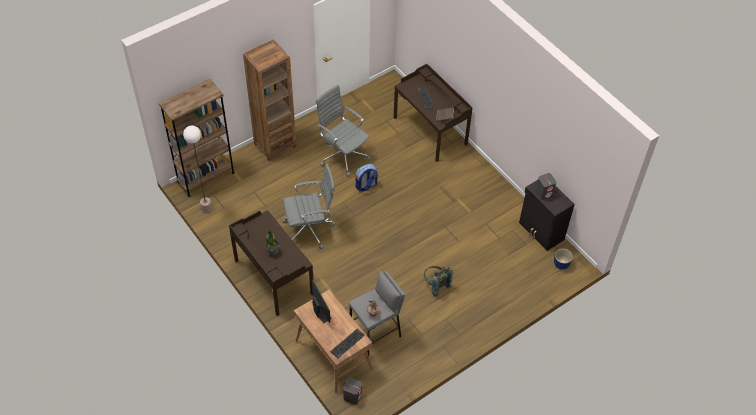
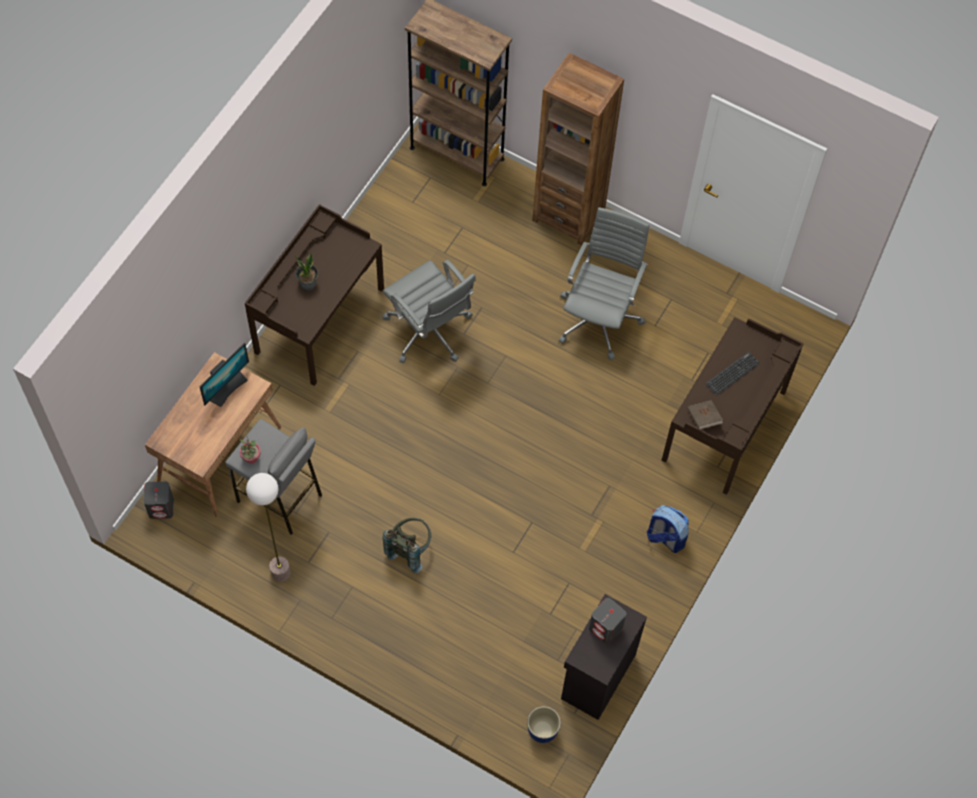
camera: 65 degrees right, 10 degrees up
floor lamp [183,125,212,212] -> floor lamp moved to [246,473,290,582]
keyboard [330,328,365,359] -> none
backpack [355,164,378,192] -> backpack moved to [647,505,689,553]

